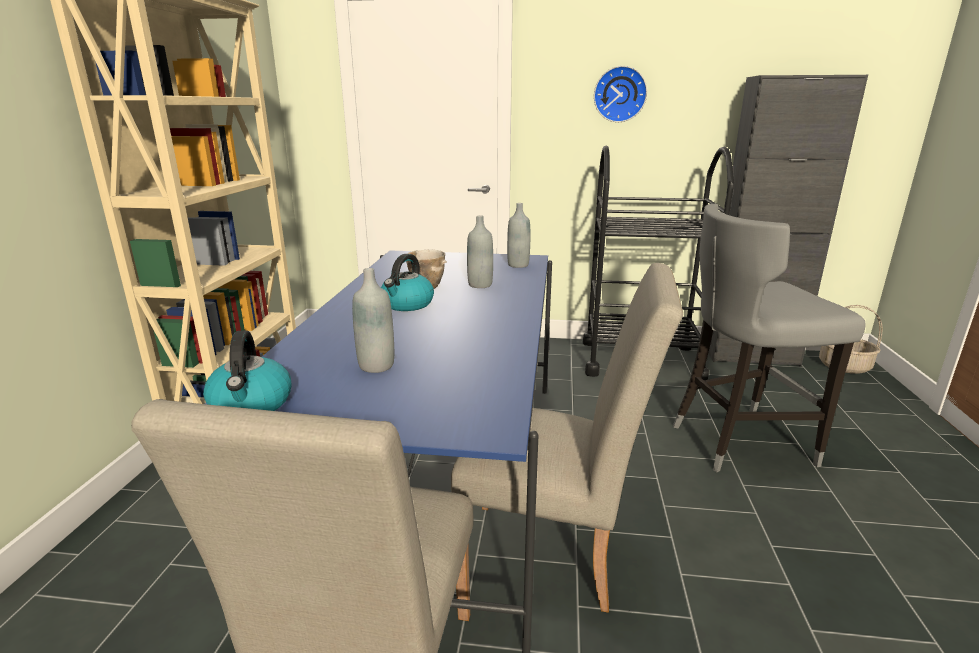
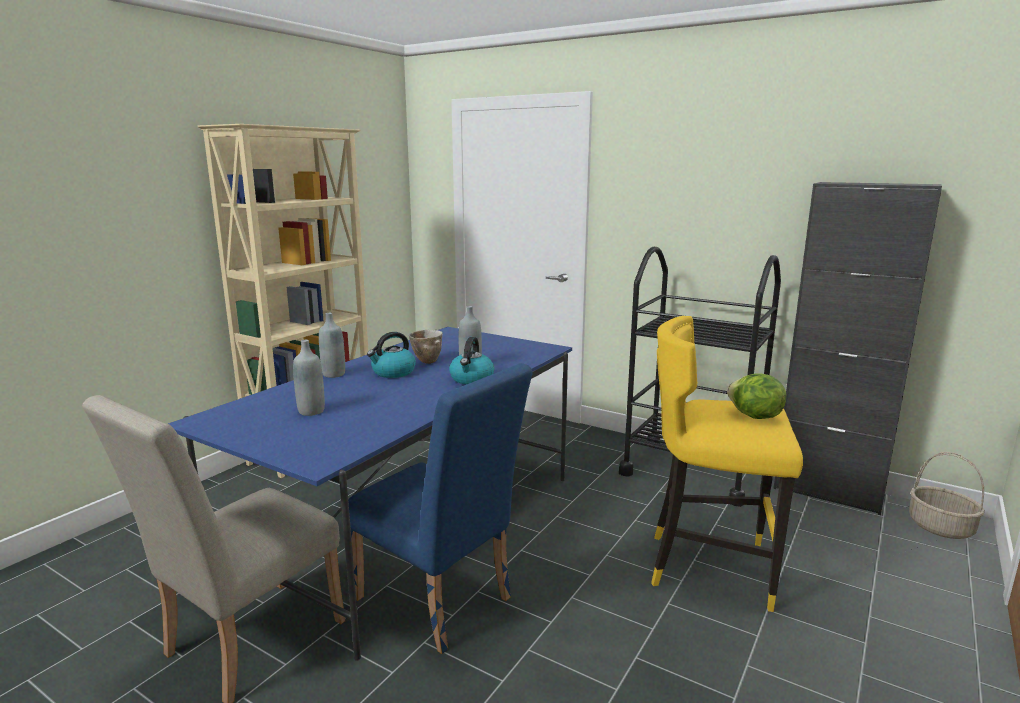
camera: 25 degrees right, 5 degrees down
kettle [203,330,291,411] -> kettle moved to [449,337,494,384]
beige chair [451,263,683,613] -> blue chair [348,363,533,654]
grey bottle [507,203,530,268] -> grey bottle moved to [319,313,345,378]
wall clock [594,66,647,122] -> none
grey stool [673,204,866,472] -> yellow stool [651,316,803,612]
none -> lettuce [727,373,786,419]

